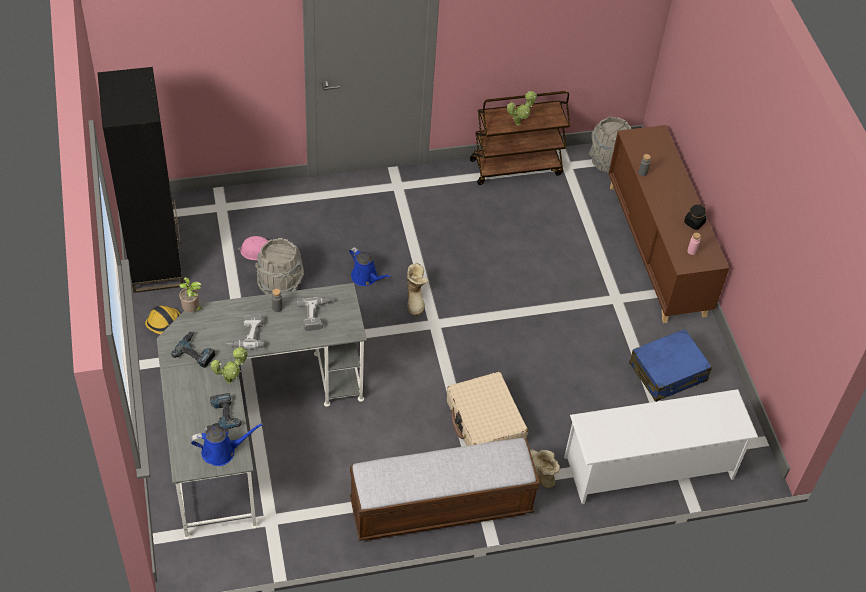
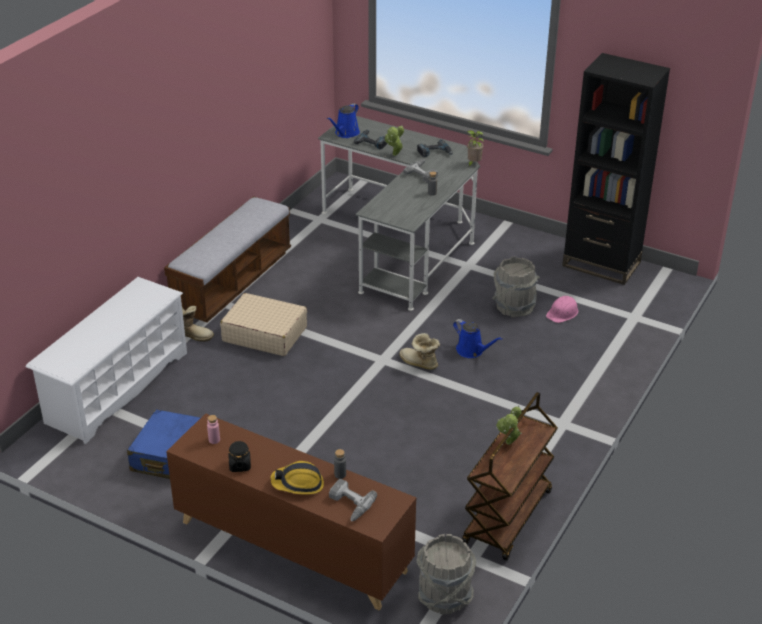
camera: 135 degrees right, 15 degrees down
hard hat [145,306,180,334] -> hard hat moved to [270,461,324,495]
power drill [297,297,335,331] -> power drill moved to [329,479,377,521]
blue watering can [349,247,391,286] -> blue watering can turned 135 degrees counterclockwise [453,319,503,358]

